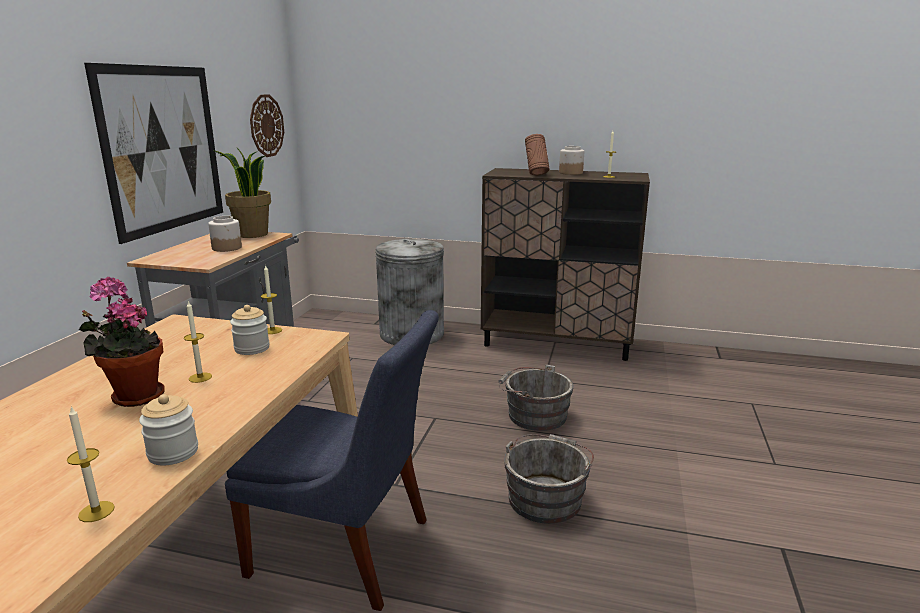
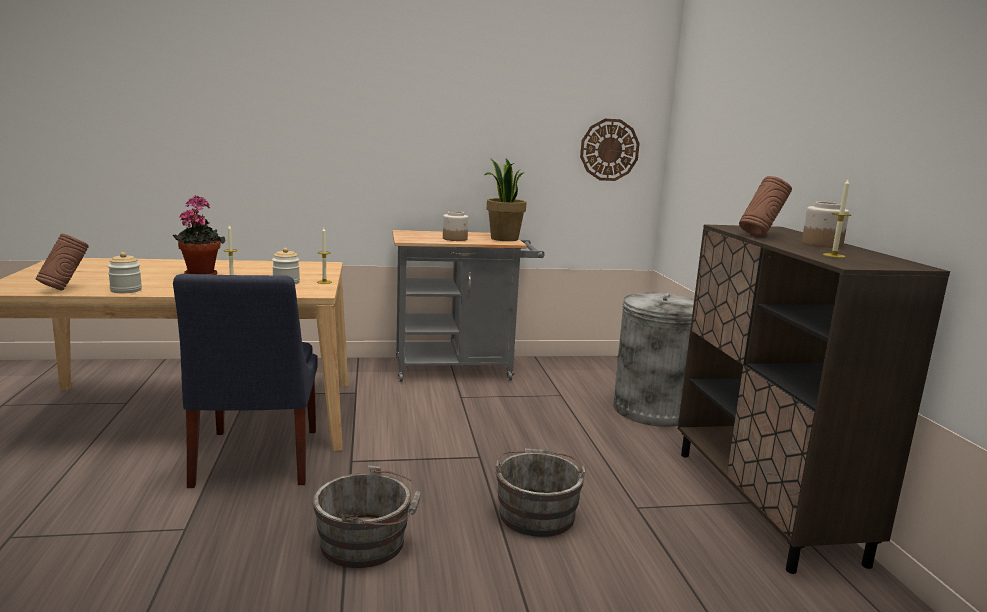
camera: 65 degrees right, 5 degrees down
candle [67,406,115,522] -> brown vase [36,233,89,291]
picture [84,63,223,244] -> none

